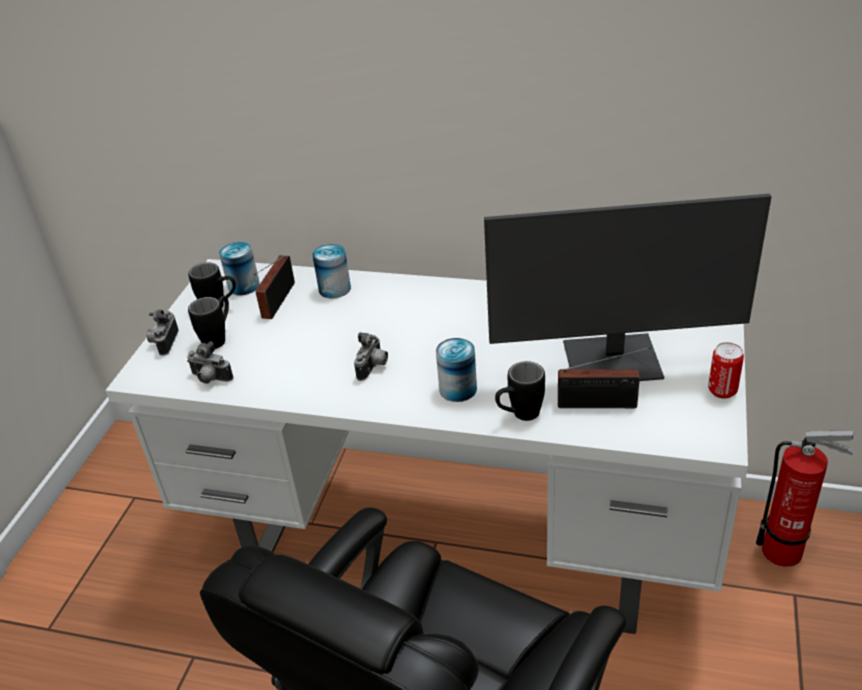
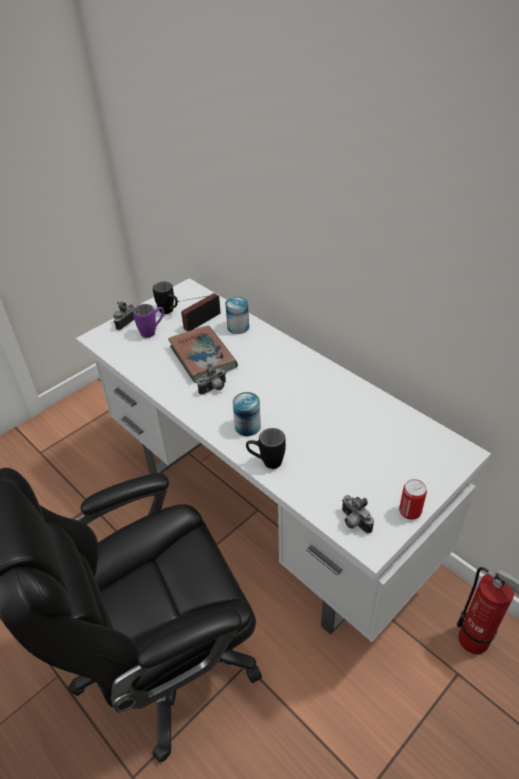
camera: 30 degrees right, 5 degrees up
camera [187,341,233,384] -> camera moved to [342,495,374,534]
black mug [188,295,229,349] -> purple mug [133,304,164,338]
can [219,242,260,295] -> none
monitor [484,194,772,381] -> none
radio [558,347,651,408] -> none
none -> book [168,326,238,383]

